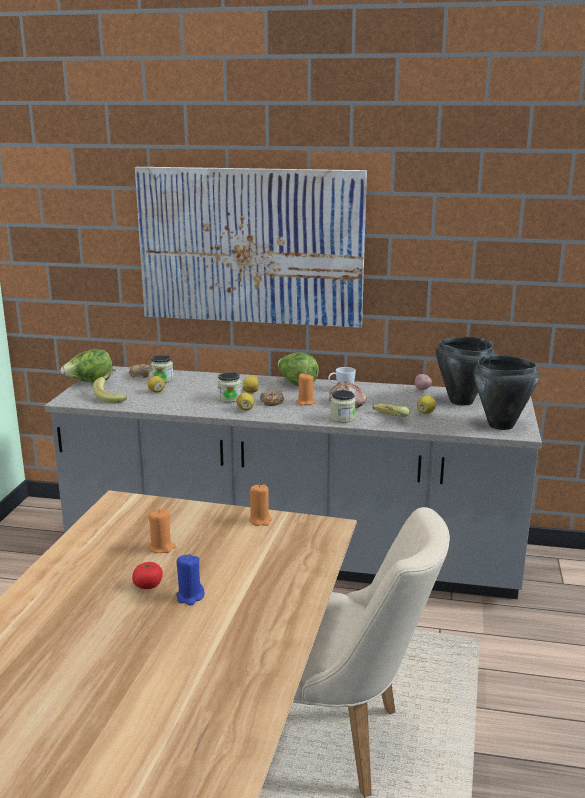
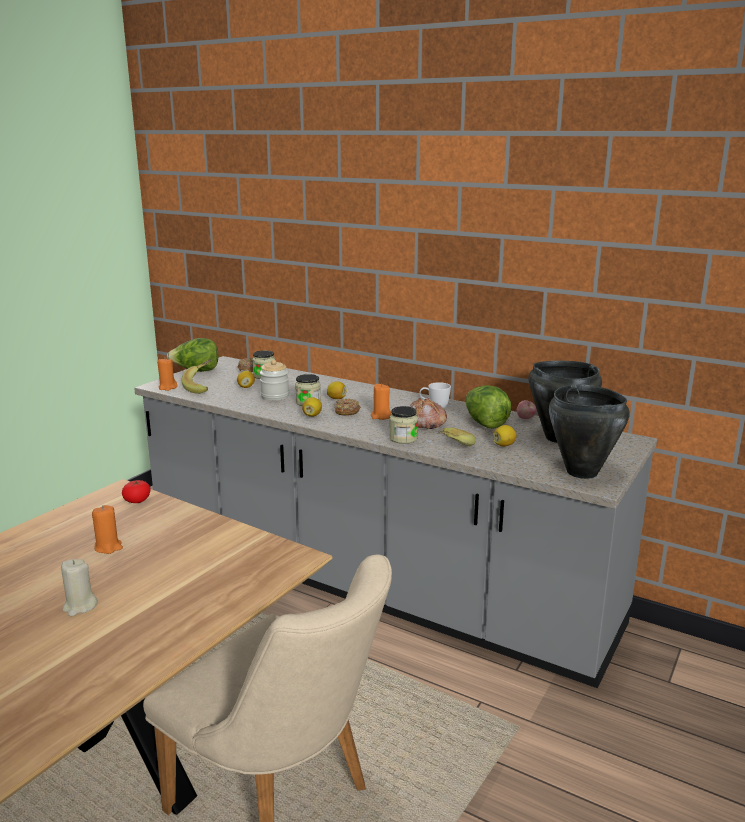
camera: 20 degrees right, 0 degrees up
tomato [132,562,163,589] -> tomato moved to [122,480,150,503]
picture [135,167,367,328] -> none
blue candle [176,554,205,605] -> beige candle [61,559,98,616]
orange candle [248,484,272,526] -> orange candle moved to [157,357,178,391]
lettuce [278,352,319,386] -> lettuce moved to [465,385,511,429]
none -> jar [260,359,289,401]

